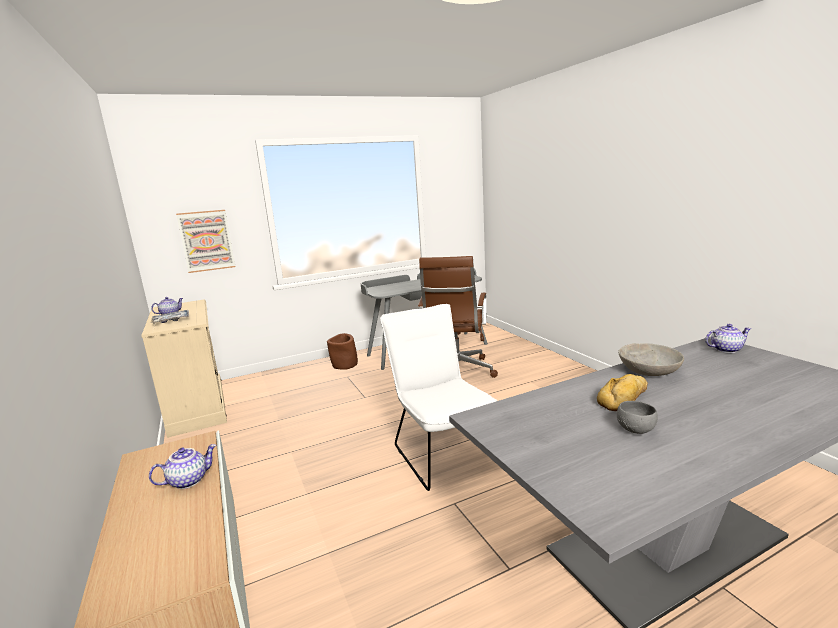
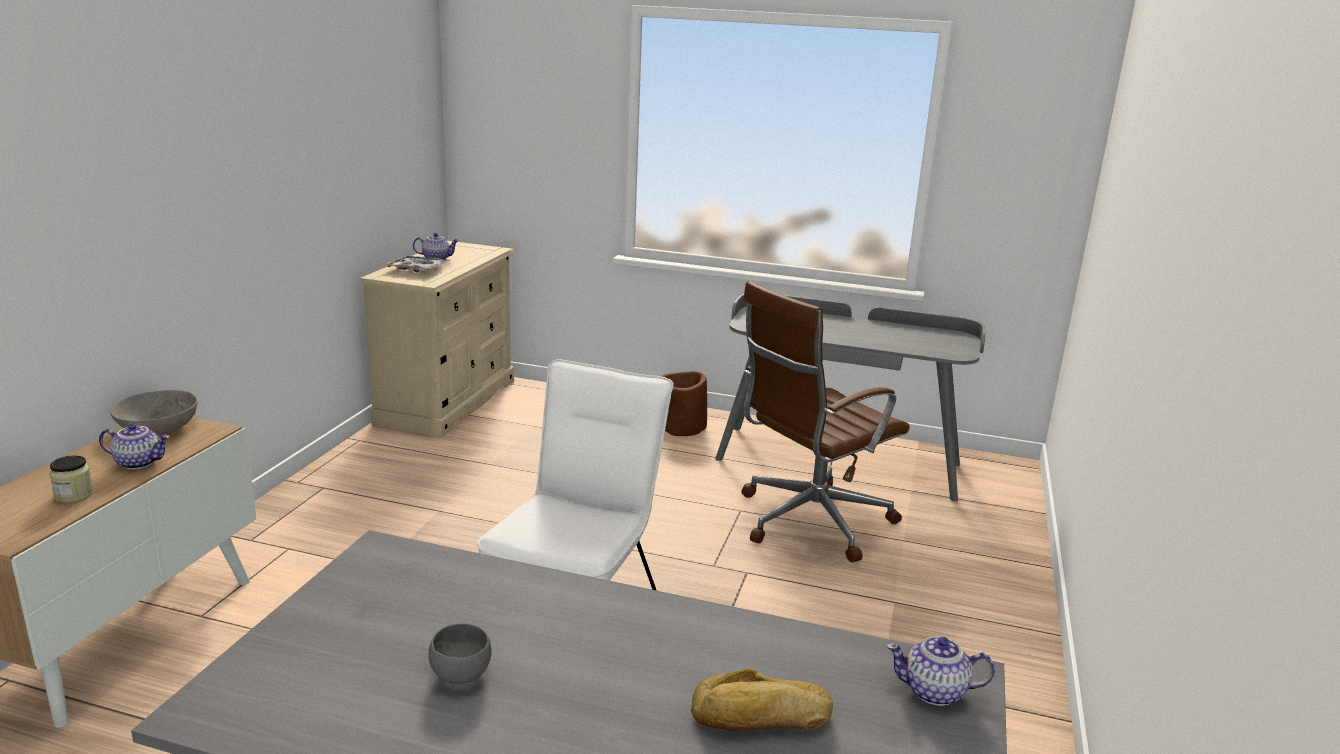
camera: 40 degrees right, 5 degrees up
picture [176,210,235,273] -> none
bread [597,374,648,411] -> bread moved to [691,669,833,731]
grey bowl [618,343,684,376] -> grey bowl moved to [110,390,197,435]
teapot [705,324,751,353] -> teapot turned 150 degrees clockwise [886,636,995,706]
none -> jar [49,455,94,503]

